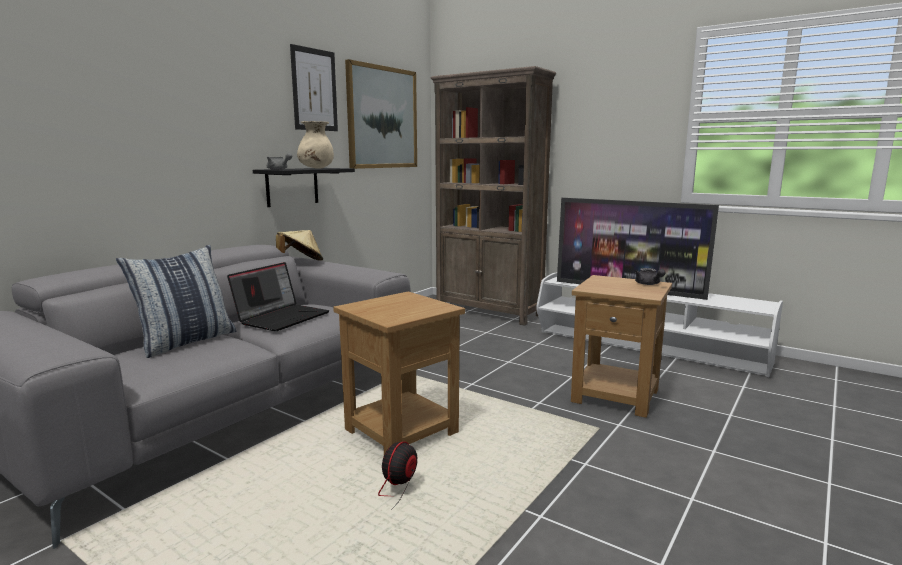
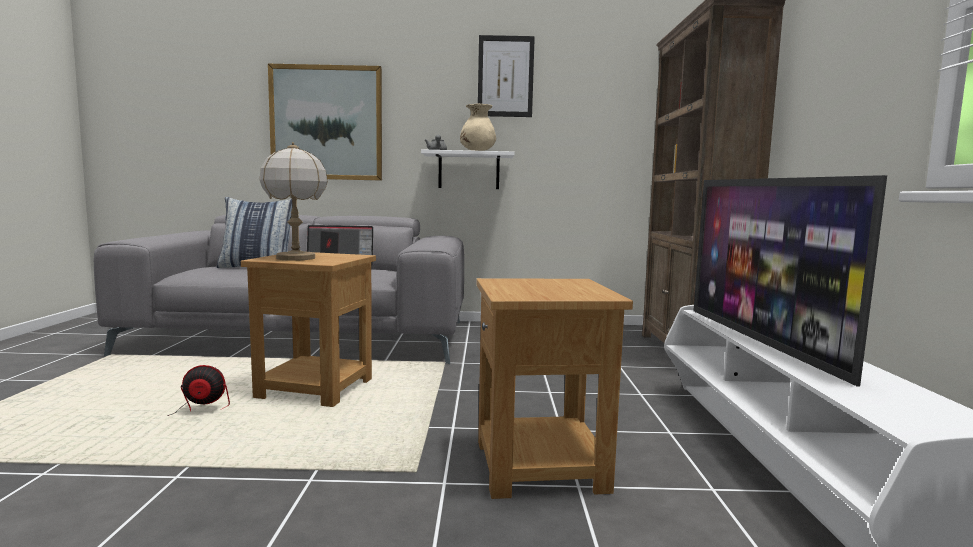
camera: 55 degrees right, 5 degrees down
black shelf [253,168,355,207] -> white shelf [421,149,515,189]
beige hat [276,230,323,261] -> none
picture [345,59,417,169] -> picture moved to [268,64,382,180]
grey teapot [635,268,666,285] -> none
none -> table lamp [259,142,328,261]

